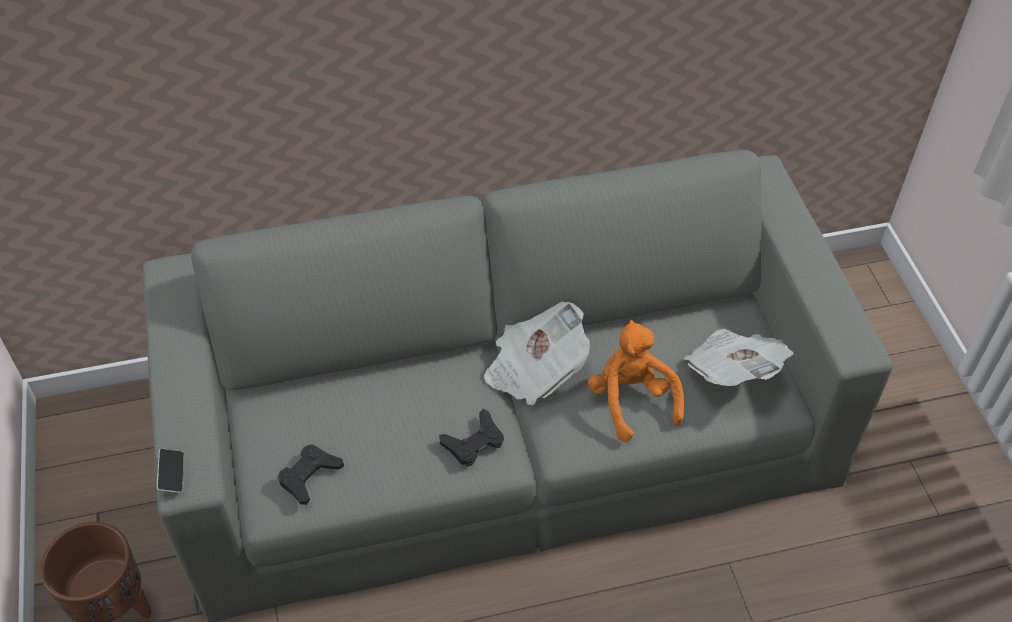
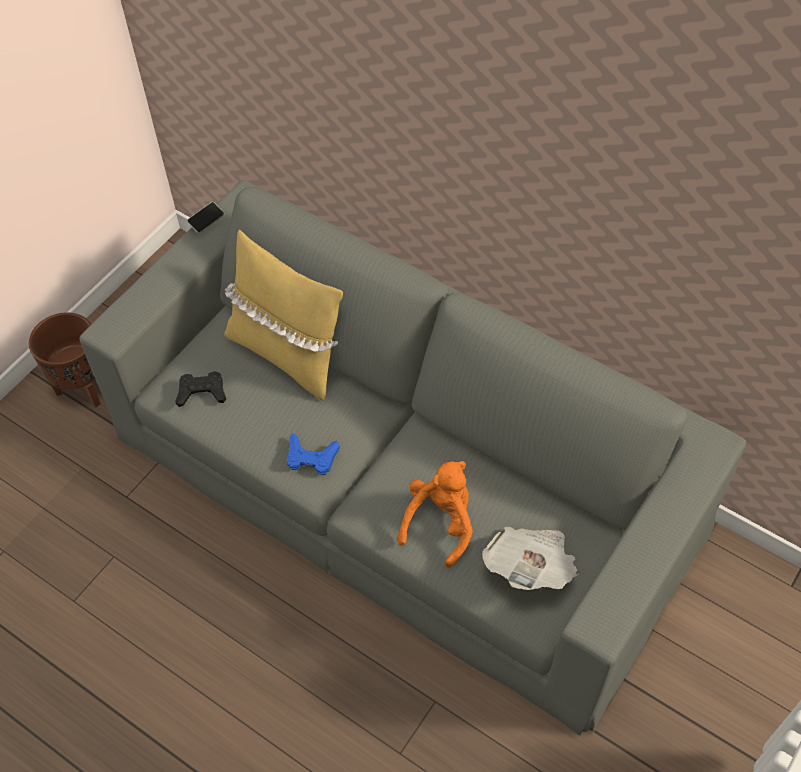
camera: 50 degrees right, 5 degrees up
phone [157,448,184,493] -> phone moved to [187,202,224,233]
black game controller [439,409,504,466] -> blue game controller [287,433,340,475]
newspaper [484,302,590,405] -> none
none -> yellow pillow [224,230,343,401]

